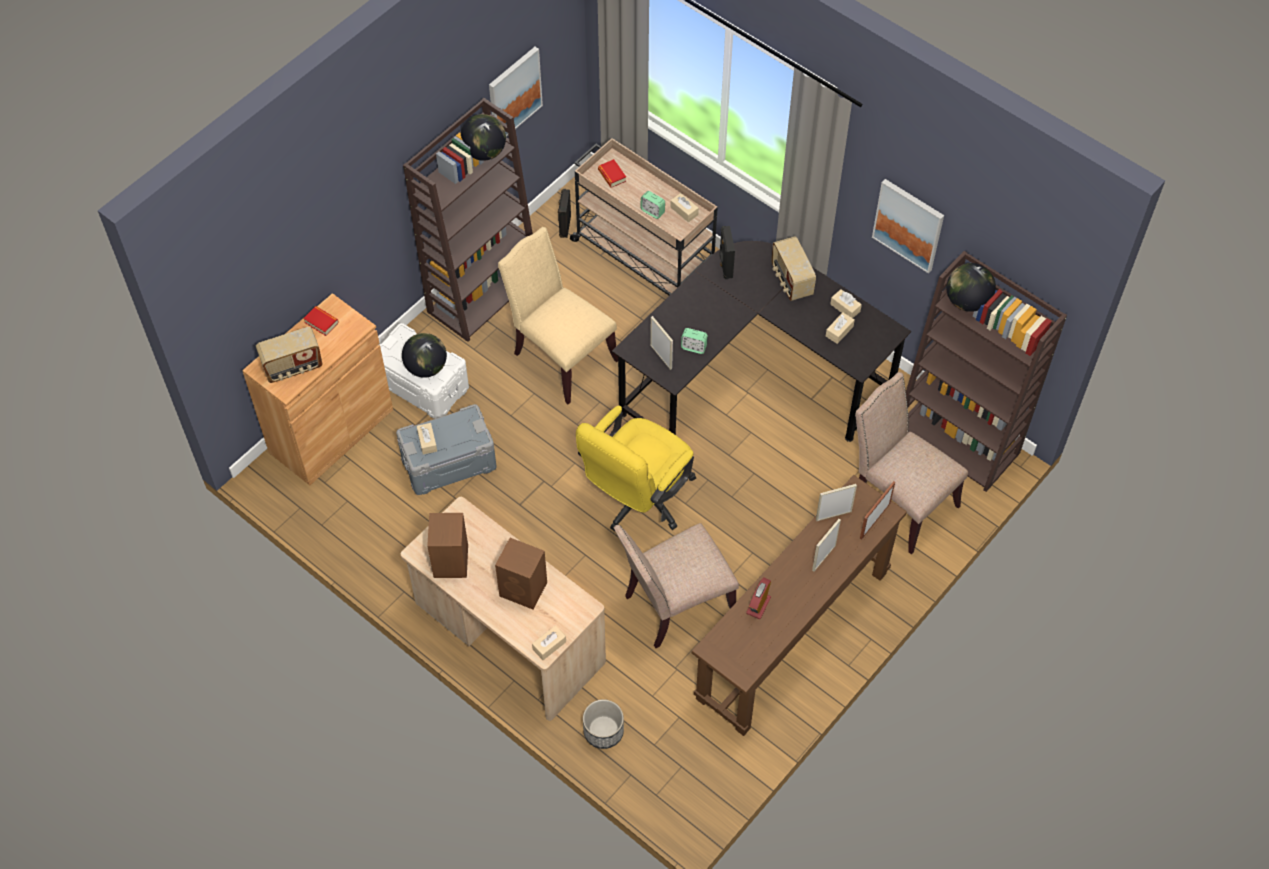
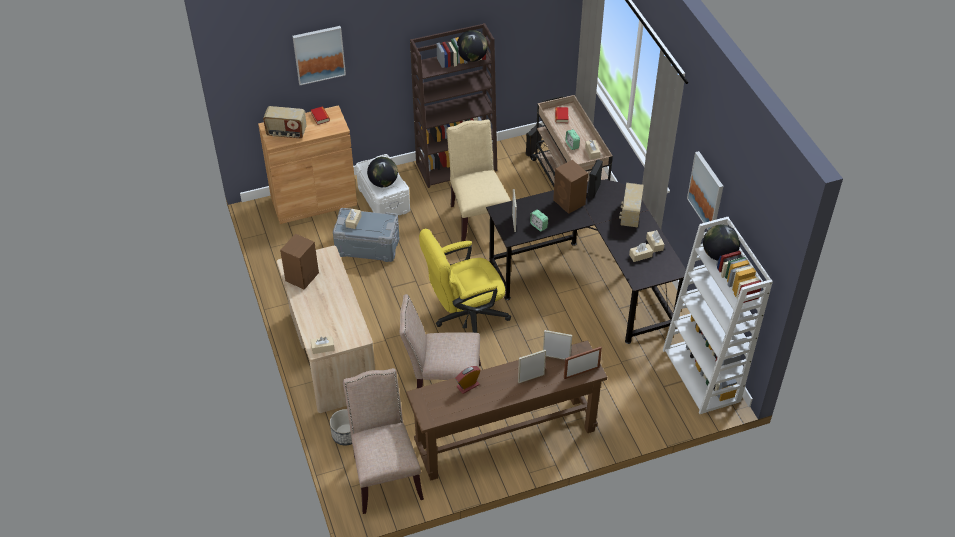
camera: 30 degrees right, 10 degrees down
picture [489,47,543,137] -> picture moved to [293,26,346,85]
brown speaker [495,538,547,609] -> brown speaker moved to [553,160,588,214]
beige chair [855,372,968,554] -> beige chair moved to [343,368,424,514]
brown bookcase [906,251,1067,492] -> white bookcase [663,217,773,414]

